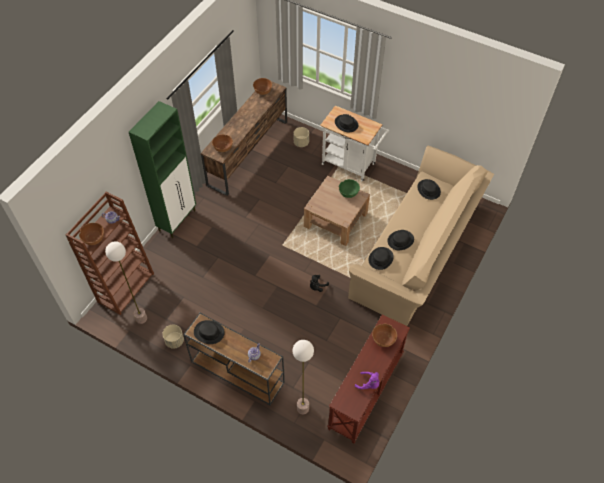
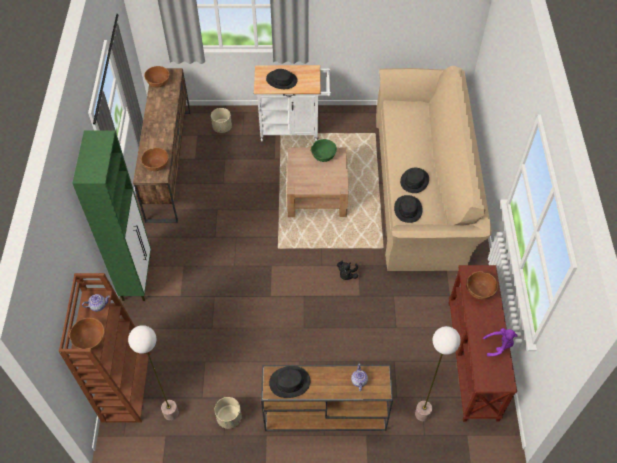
camera: 30 degrees left, 0 degrees up
black hat [417,179,441,200] -> none

